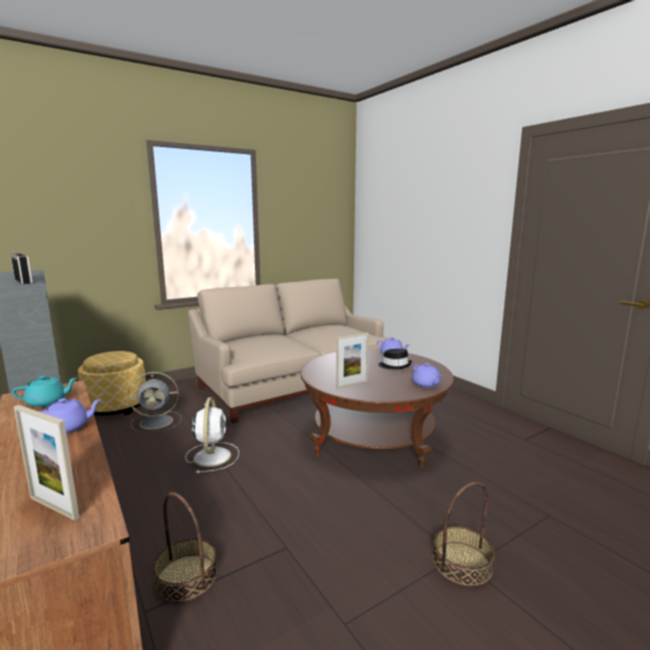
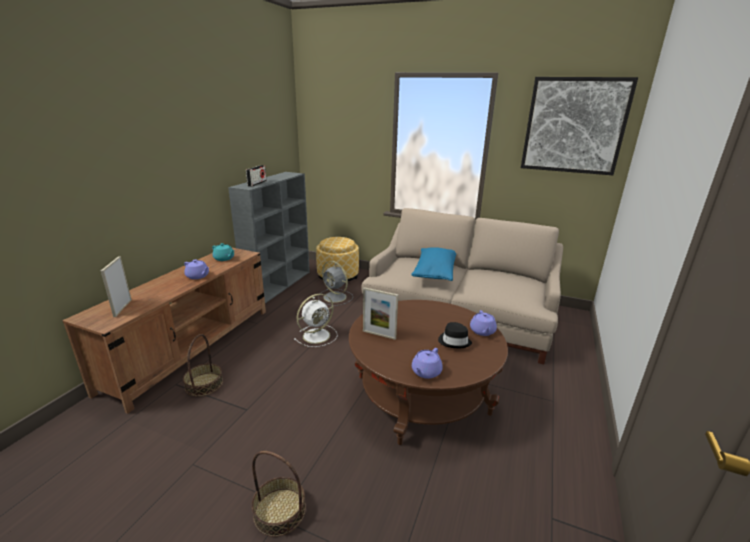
camera: 55 degrees right, 10 degrees up
none -> blue pillow [411,247,456,281]
none -> picture [521,77,638,175]

